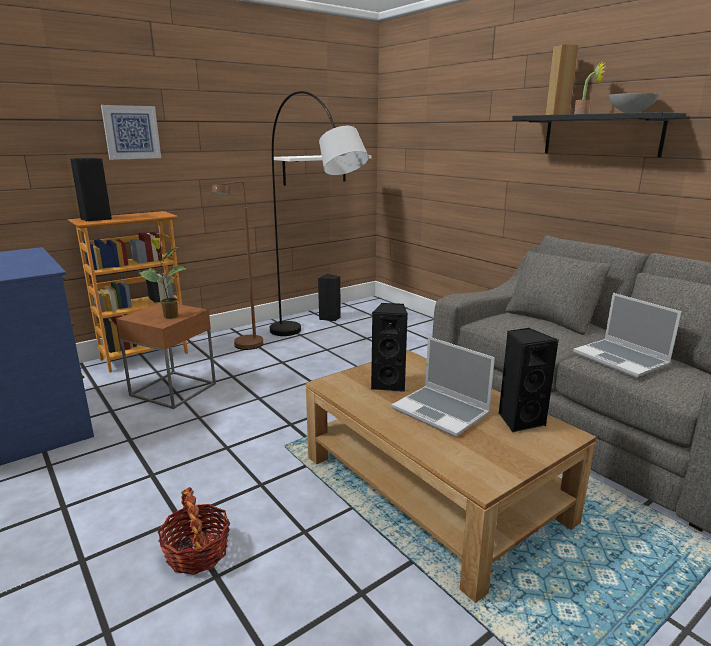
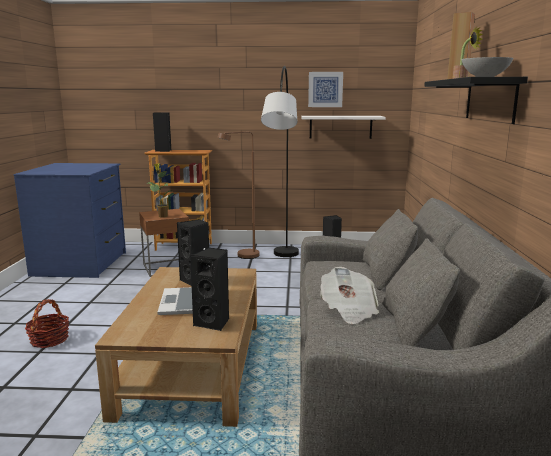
camera: 40 degrees right, 5 degrees down
picture [101,105,161,160] -> picture moved to [308,72,343,107]
laptop [573,293,682,378] -> newspaper [320,267,379,324]

